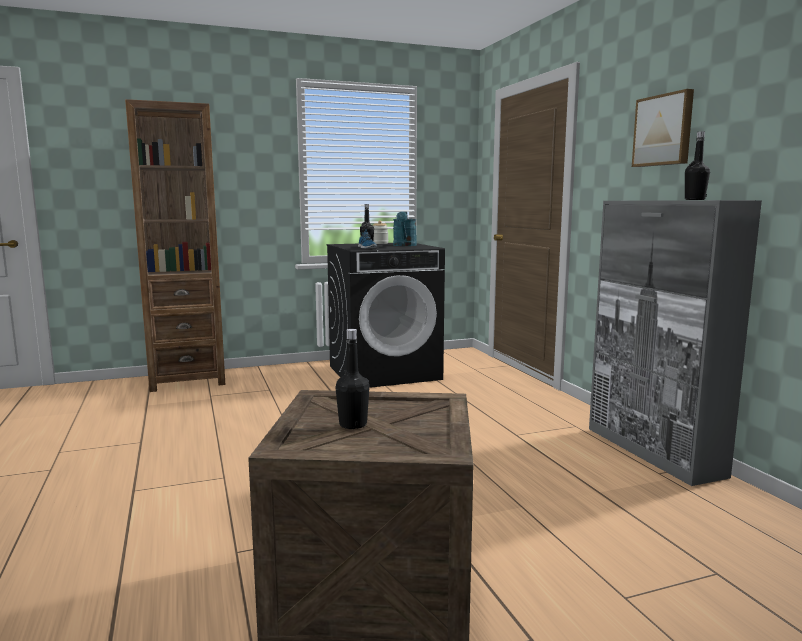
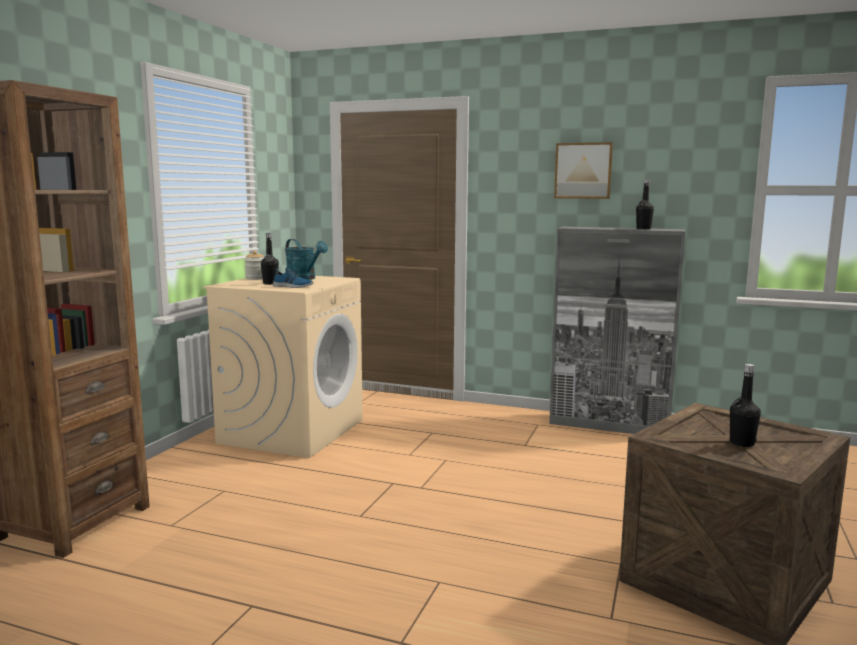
camera: 50 degrees left, 0 degrees up
black washing machine [327,243,445,388] -> beige washing machine [203,276,363,458]

